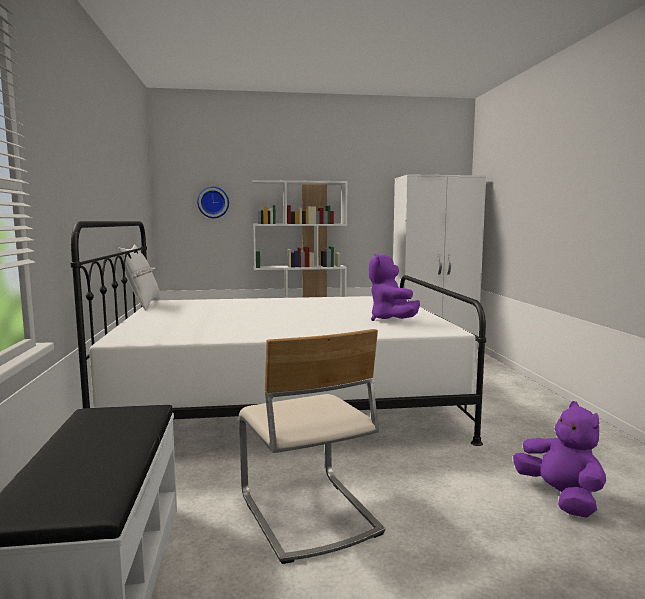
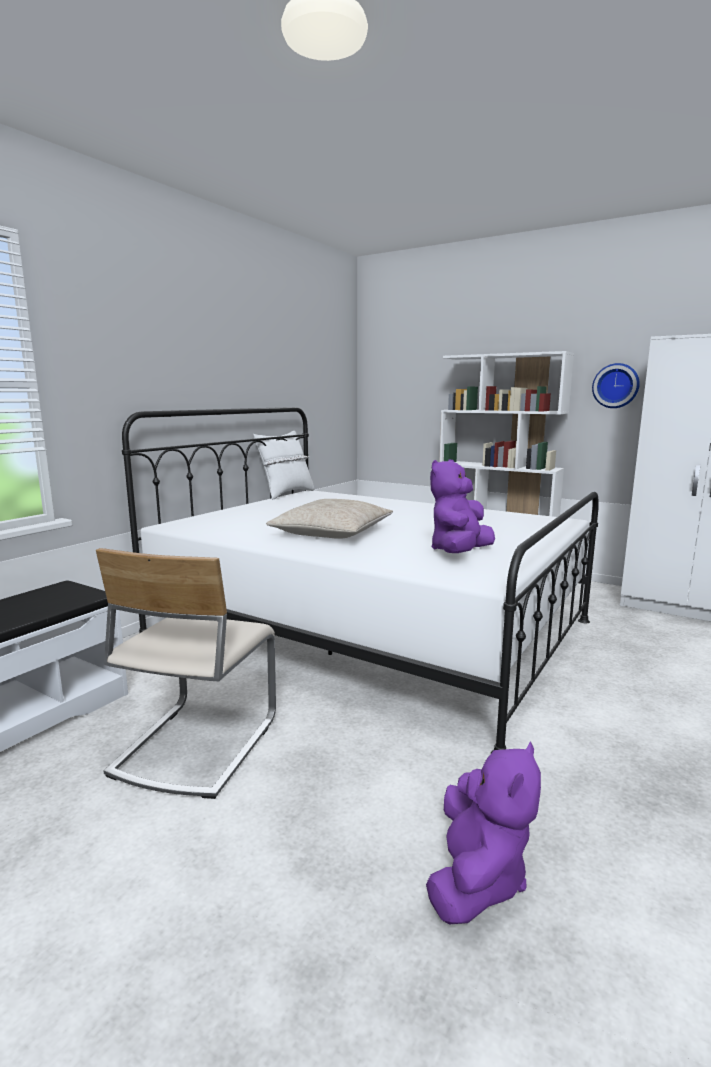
camera: 40 degrees right, 5 degrees up
wall clock [197,187,229,218] -> wall clock moved to [592,363,640,408]
none -> beige pillow [266,499,393,539]

